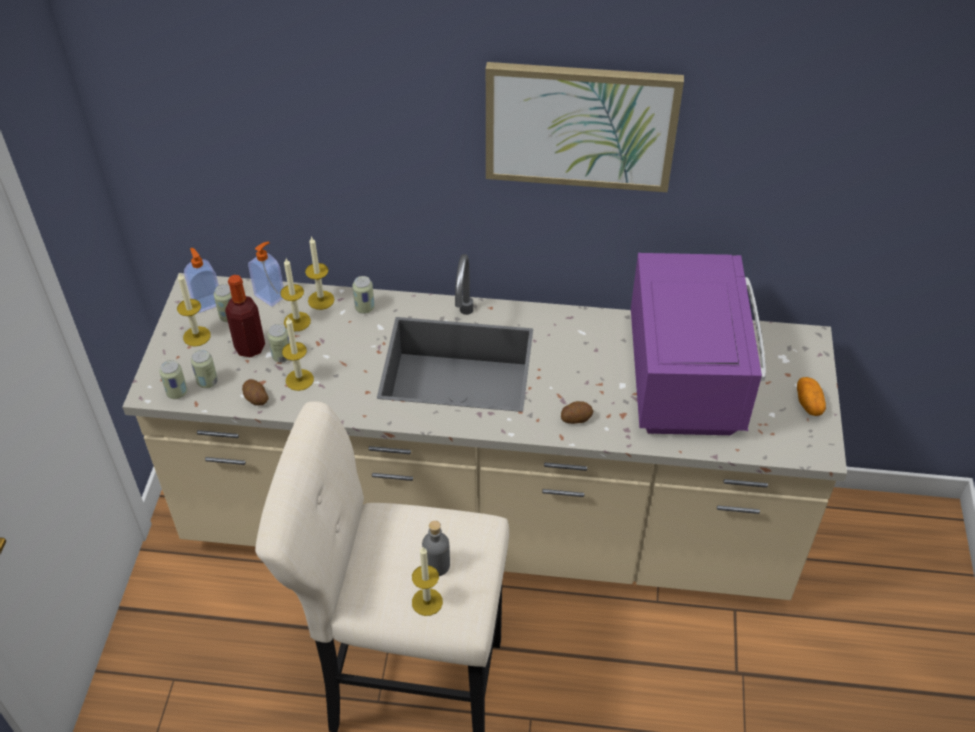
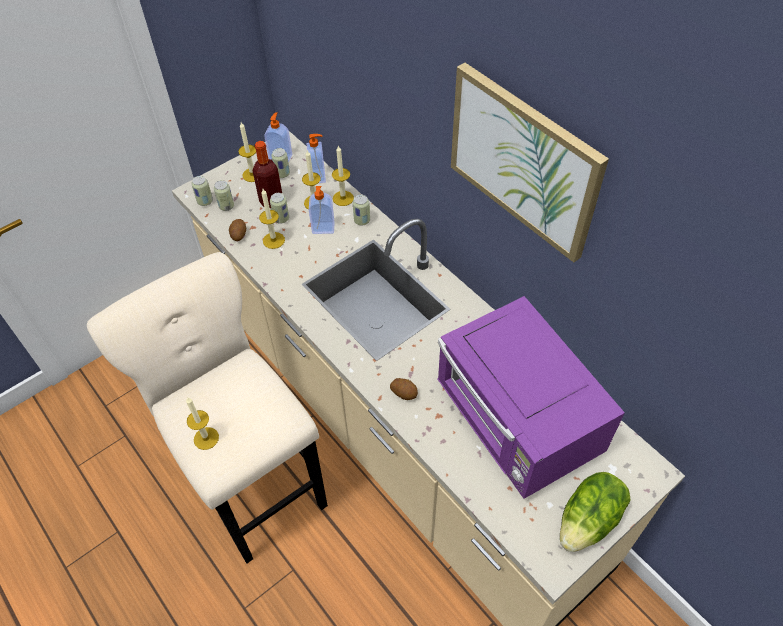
camera: 45 degrees right, 5 degrees up
grey bottle [422,521,450,576] -> none
purple microwave [631,253,766,435] -> purple microwave turned 105 degrees clockwise [437,296,625,499]
potato [797,377,826,416] -> lettuce [560,472,631,552]
none -> soap dispenser [309,186,335,234]

